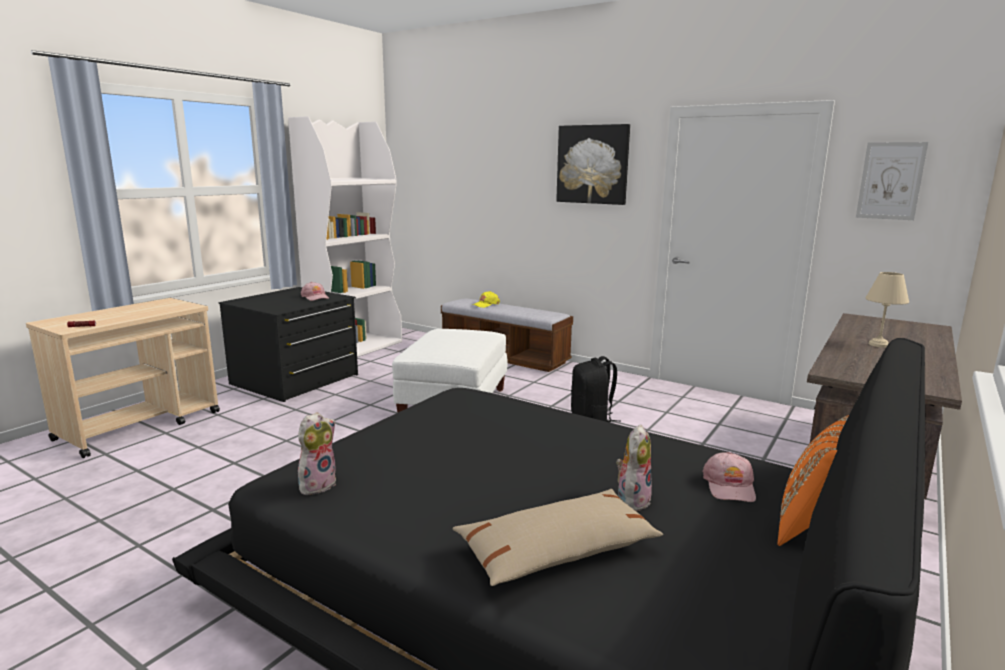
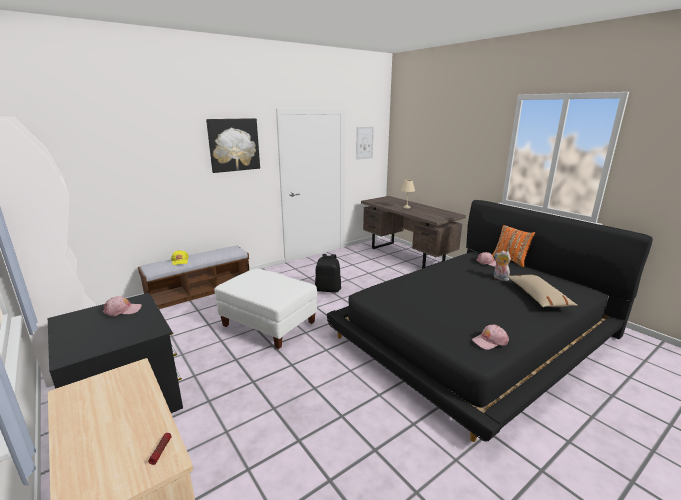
camera: 70 degrees left, 5 degrees up
plush toy [298,412,336,495] -> pink cap [472,325,509,350]

